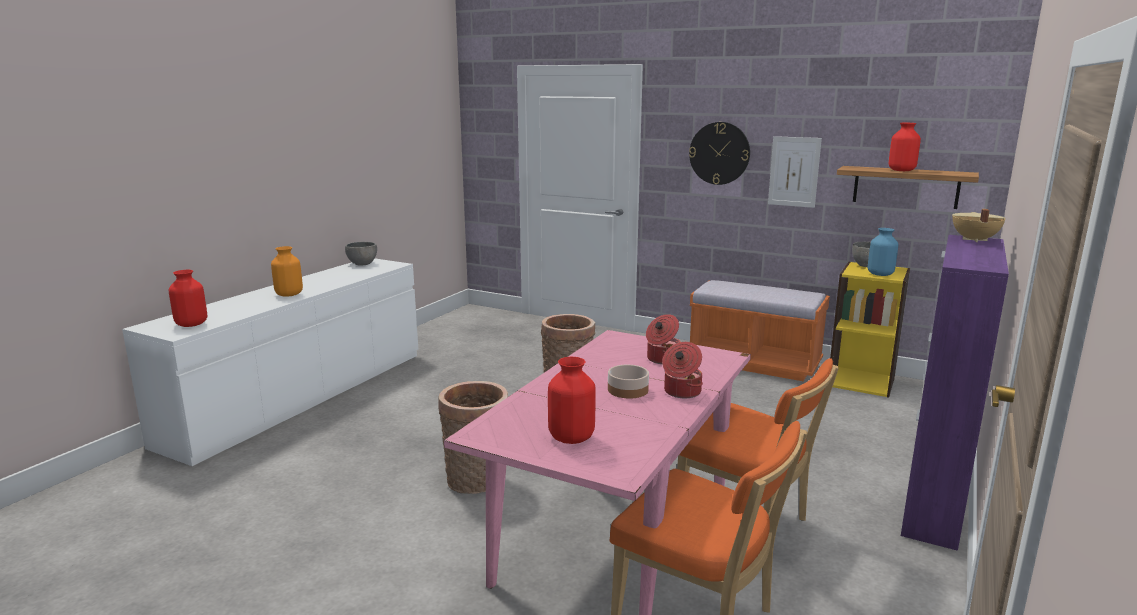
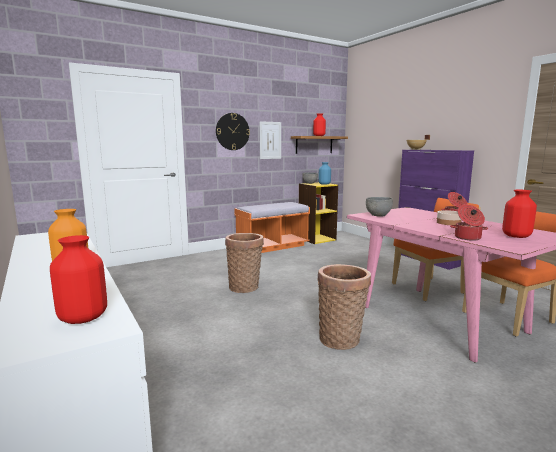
camera: 60 degrees left, 5 degrees down
grey bowl [345,242,377,265] -> grey bowl moved to [366,197,393,217]
cooking pot [646,314,681,364] -> cooking pot moved to [450,205,488,240]

